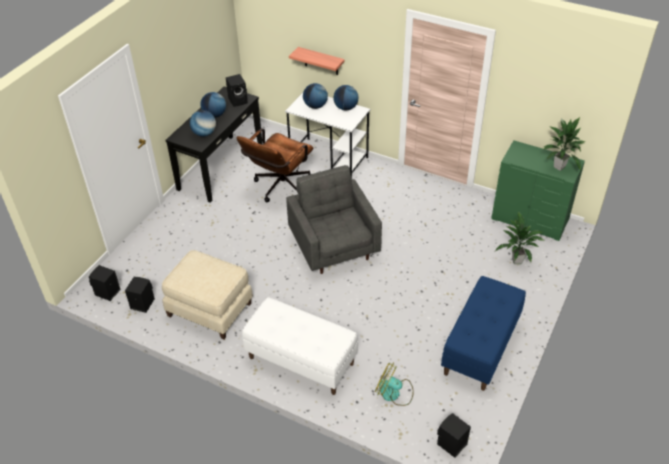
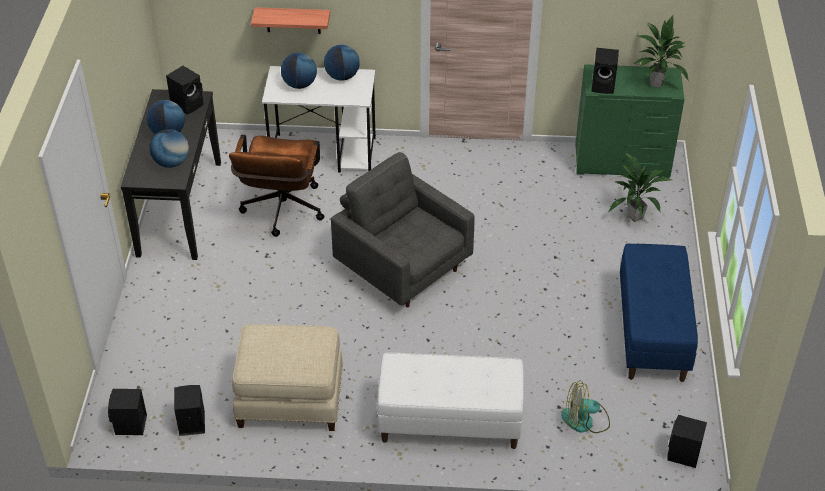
camera: 25 degrees left, 0 degrees up
none -> black speaker [591,48,619,94]

